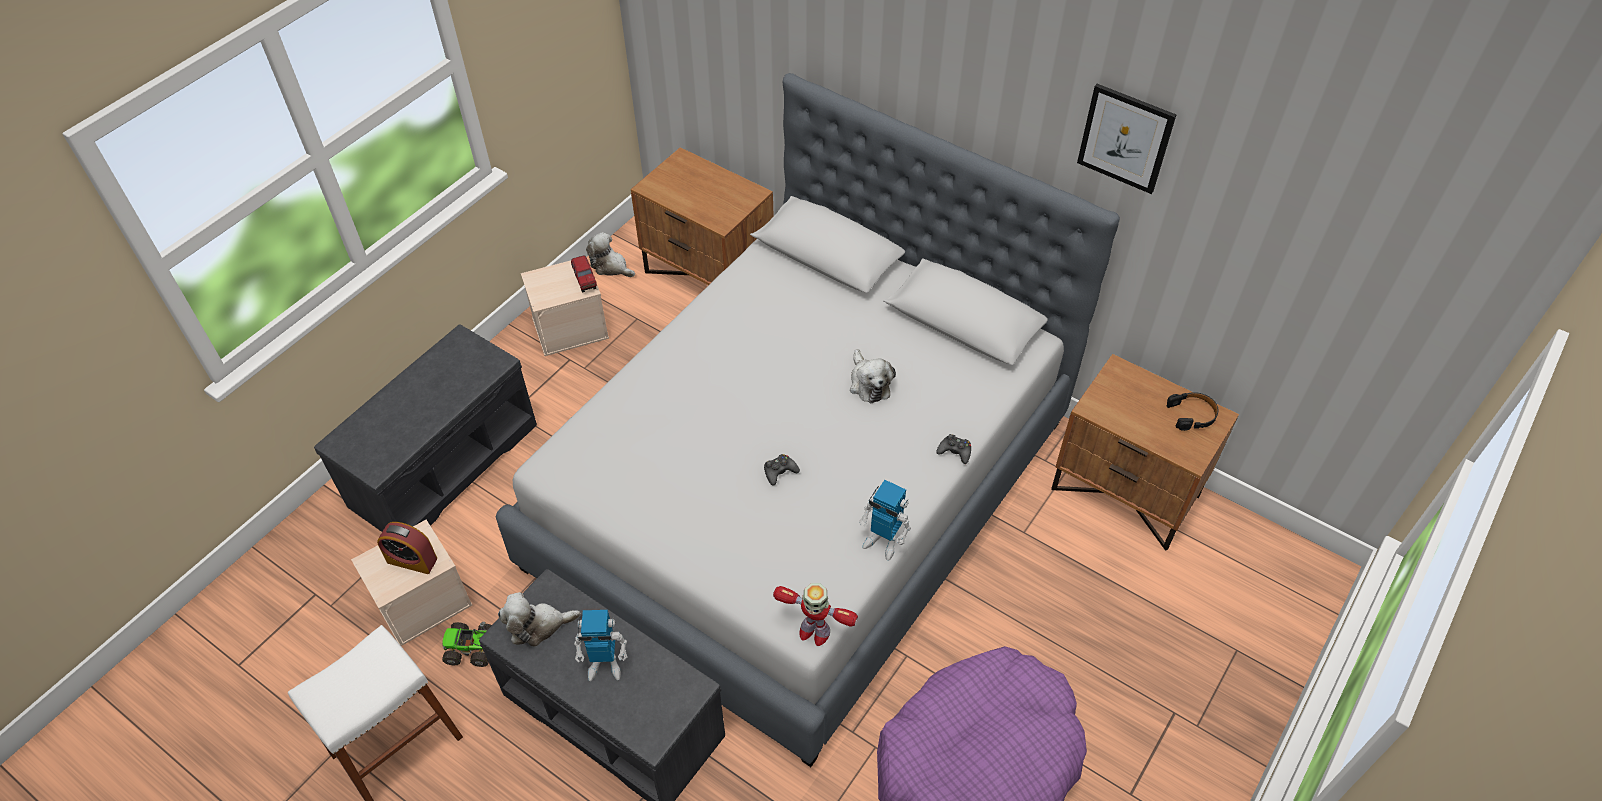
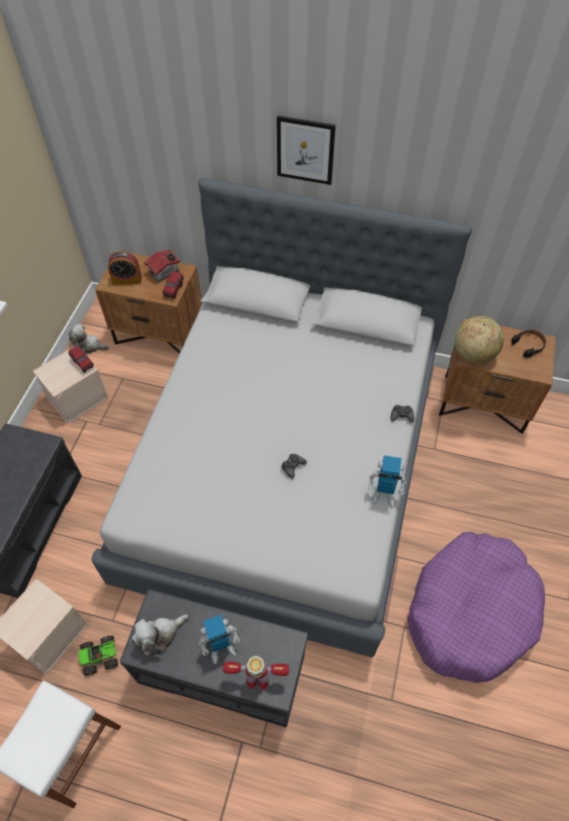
camera: 20 degrees left, 5 degrees up
alarm clock [377,522,437,574] -> alarm clock moved to [108,251,141,285]
toy robot [773,583,858,646] -> toy robot moved to [223,655,289,690]
plush toy [850,349,896,403] -> none
picture [1077,84,1176,194] -> picture moved to [277,116,336,185]
none -> toy house [144,250,180,282]
none -> toy truck [162,271,184,299]
none -> globe [455,316,504,363]

